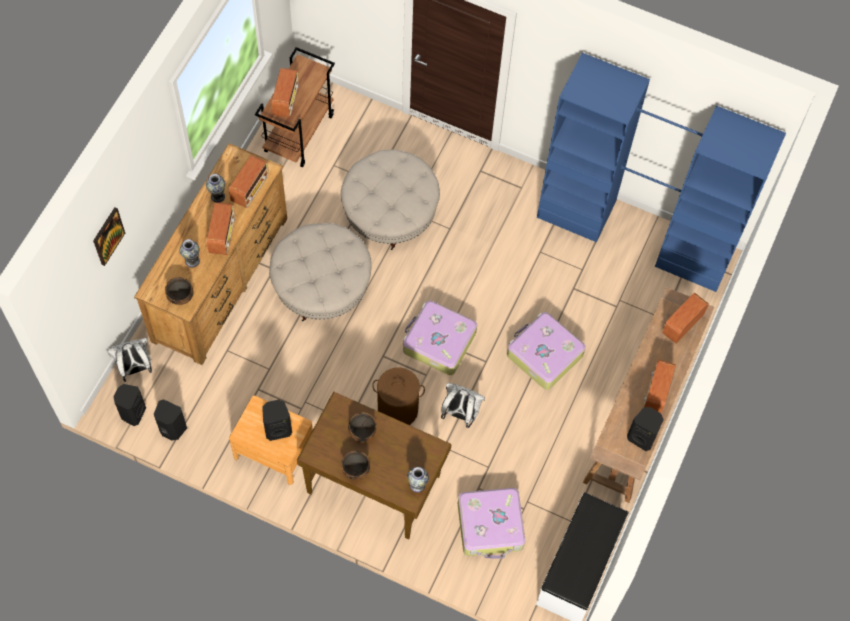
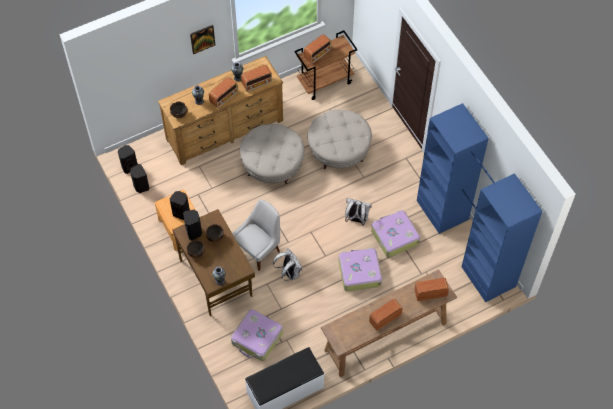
camera: 40 degrees right, 5 degrees down
picture [93,207,125,266] -> picture moved to [190,25,215,54]
white backpack [107,338,152,382] -> white backpack moved to [345,198,372,225]
brown laundry basket [372,368,425,425] -> white chair [232,199,280,271]
suitcase [403,300,477,375] -> suitcase moved to [371,210,420,258]
black speaker [627,407,664,451] -> black speaker moved to [183,210,202,240]

